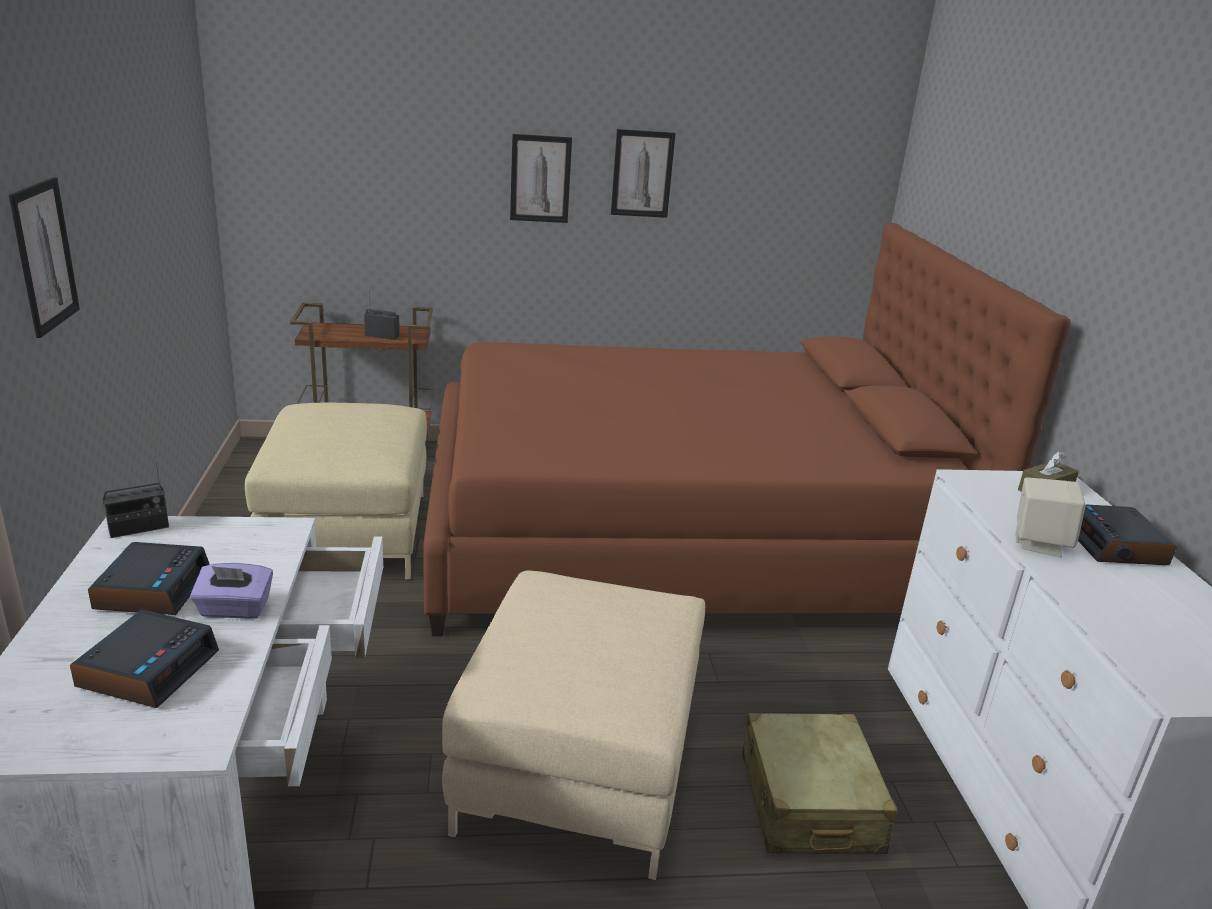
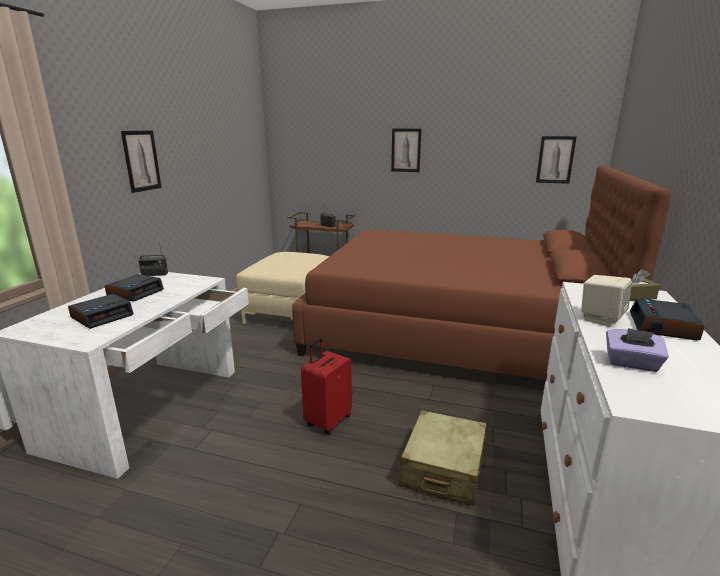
camera: 25 degrees right, 5 degrees down
purple tissue box [190,563,273,619] -> purple tissue box moved to [606,328,669,372]
beige ottoman [442,571,705,880] -> red suitcase [301,338,352,434]
picture [611,129,675,218] -> picture moved to [536,136,577,184]

